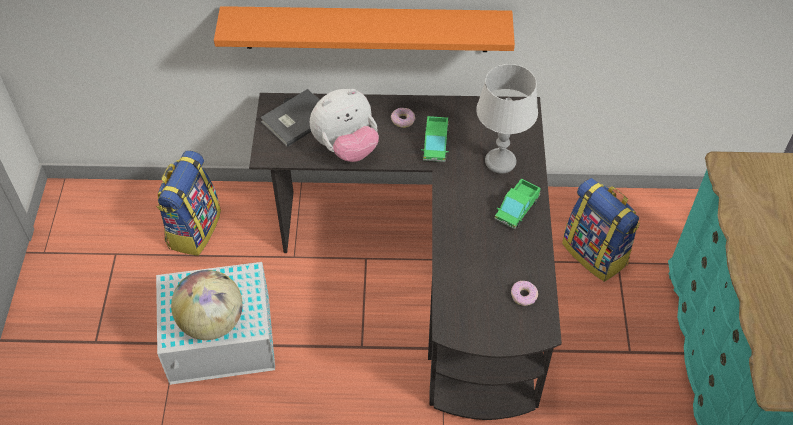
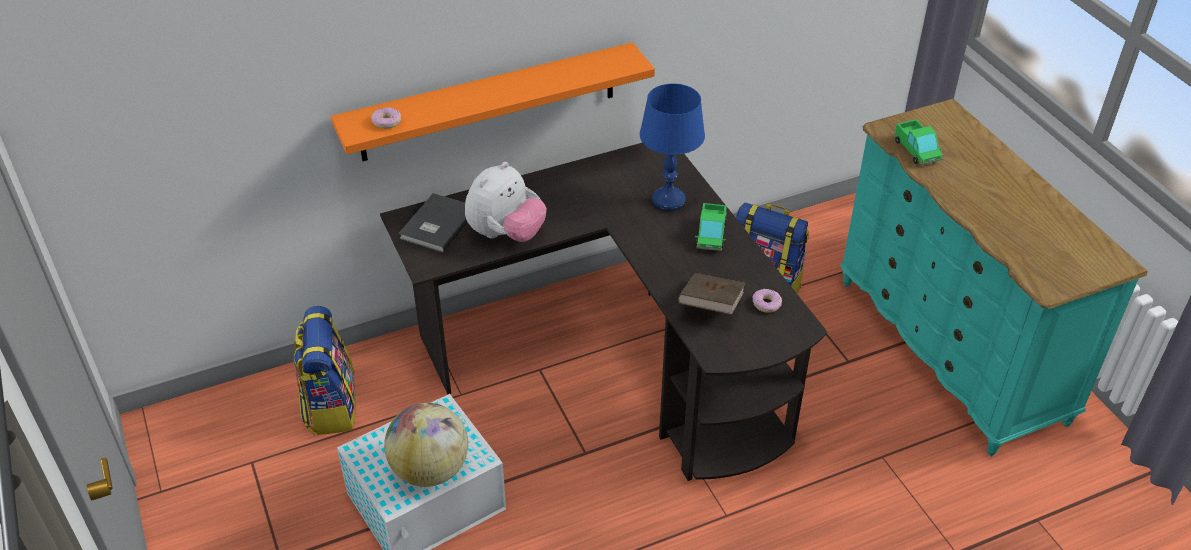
camera: 25 degrees left, 10 degrees down
donut [391,108,415,128] -> donut moved to [371,107,402,129]
toy truck [421,116,449,162] -> toy truck moved to [894,119,943,165]
grey table lamp [476,64,538,174] -> blue table lamp [640,83,705,211]
none -> brown book [678,273,745,315]

